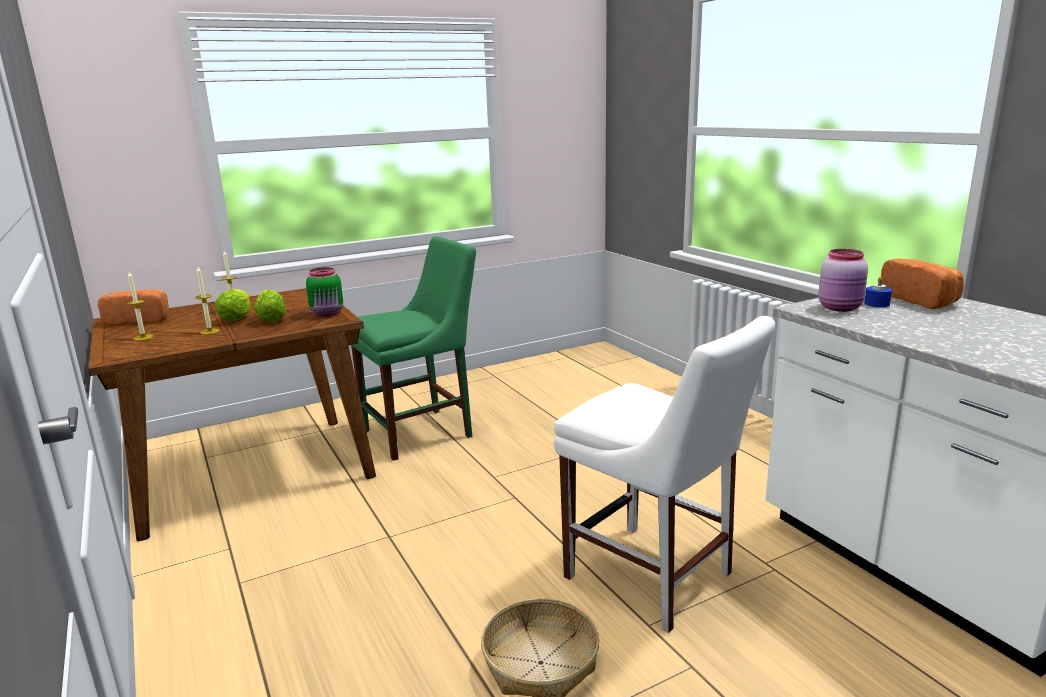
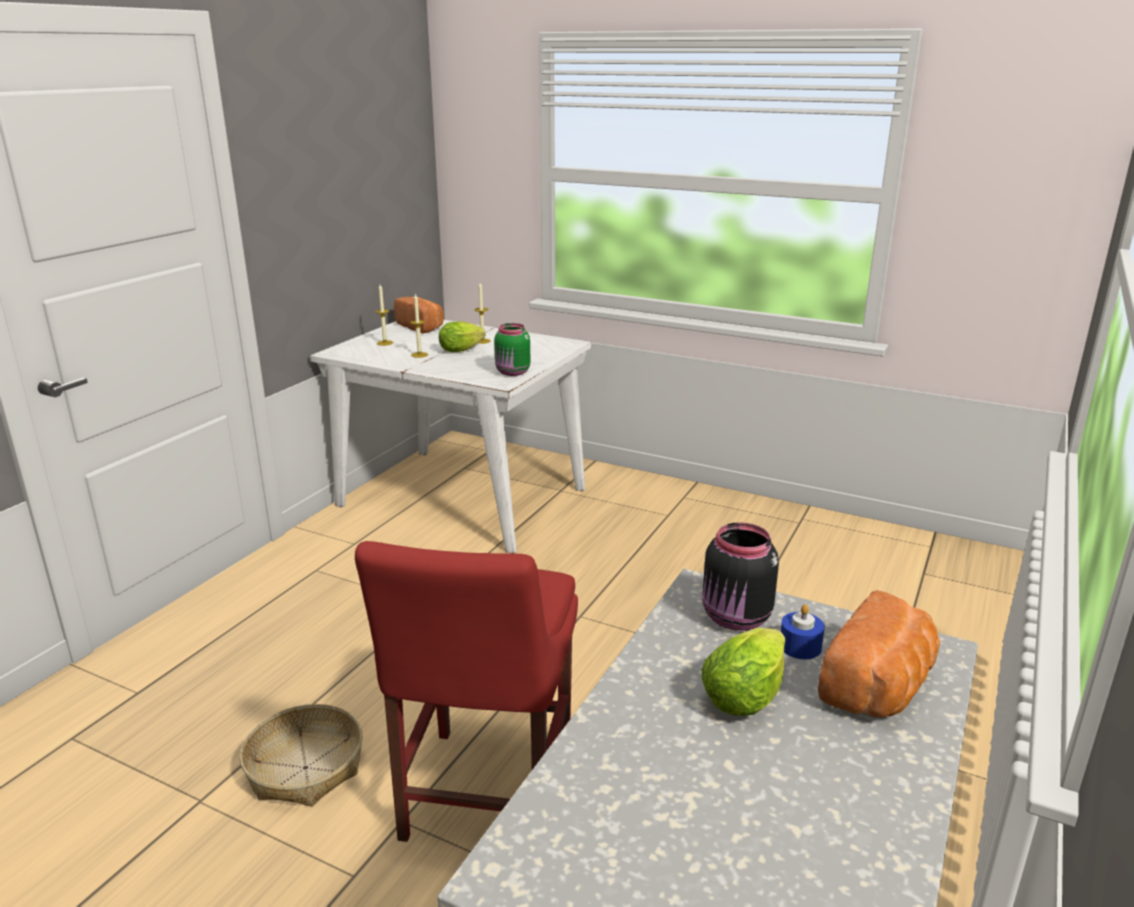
camera: 55 degrees right, 5 degrees up
brown dining table [88,288,376,541] -> white dining table [310,320,592,554]
lettuce [254,289,286,322] -> lettuce moved to [702,627,785,716]
green chair [351,236,476,461] -> none
white chair [554,316,775,633] -> red chair [355,541,578,842]
pink jar [818,249,868,312] -> black jar [702,523,779,631]

